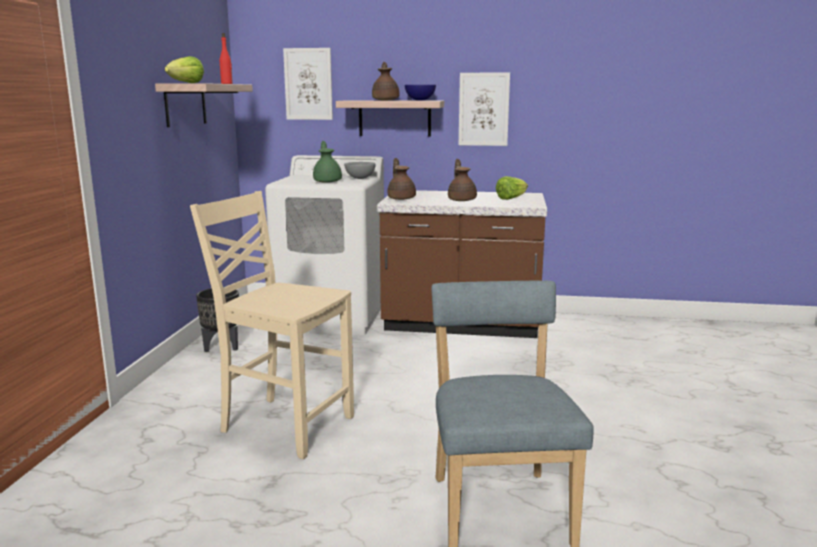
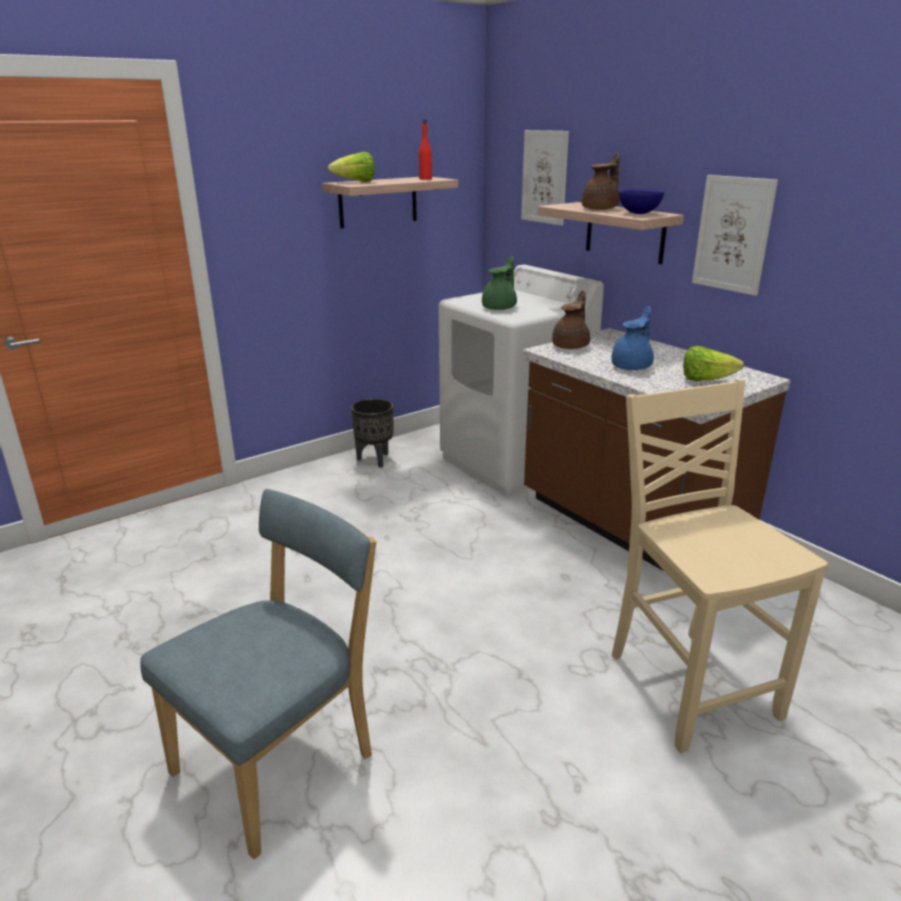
camera: 45 degrees right, 10 degrees up
beige chair [190,191,354,459] -> beige chair moved to [612,379,828,753]
grey bowl [344,162,376,179] -> none
brown teapot [448,159,477,201] -> blue teapot [611,306,654,370]

